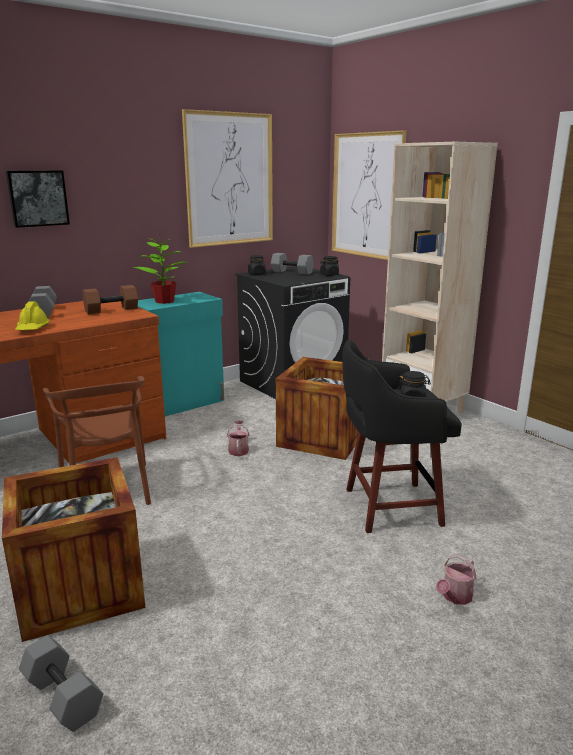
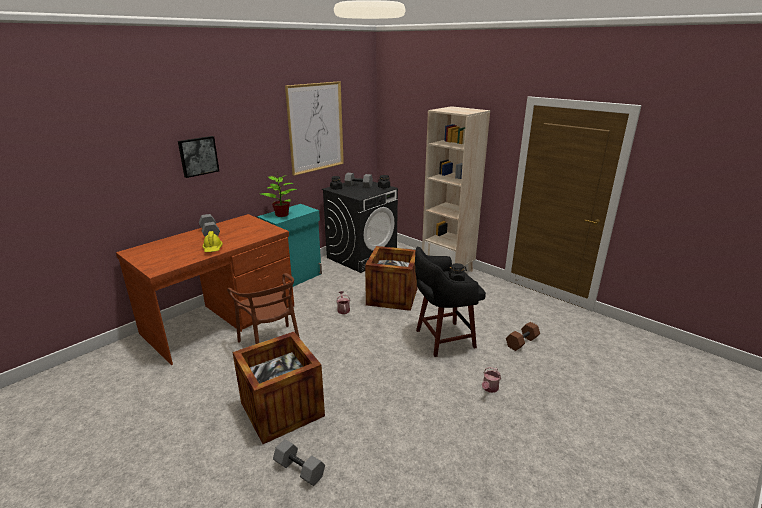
camera: 10 degrees left, 5 degrees up
brown dumbbell [83,285,138,314] -> brown dumbbell moved to [506,322,540,351]
picture [332,130,406,260] -> none

